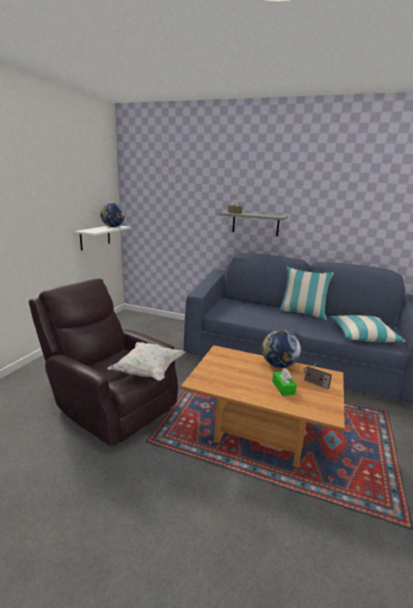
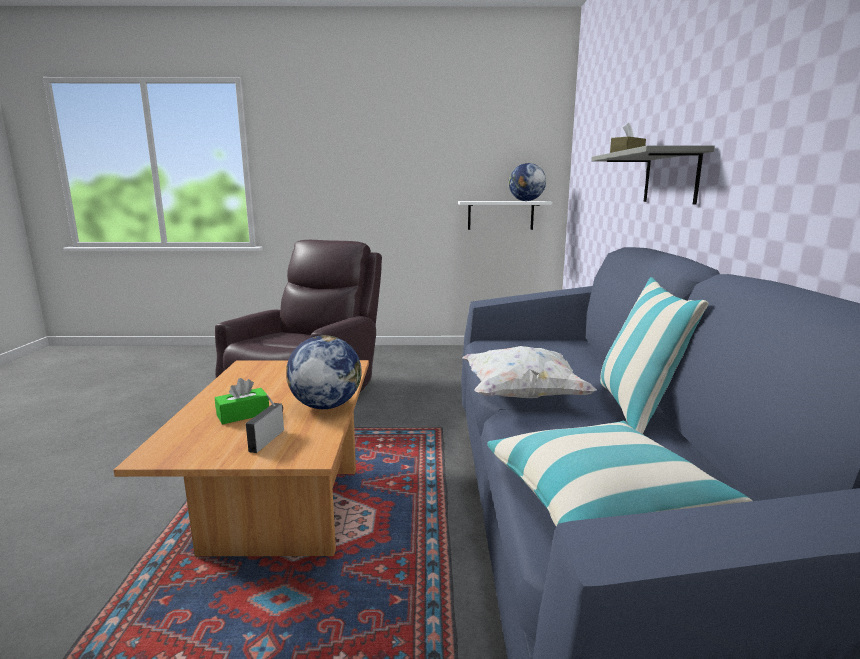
camera: 70 degrees right, 5 degrees down
white pillow [107,342,185,381] -> white pillow moved to [462,346,597,398]

